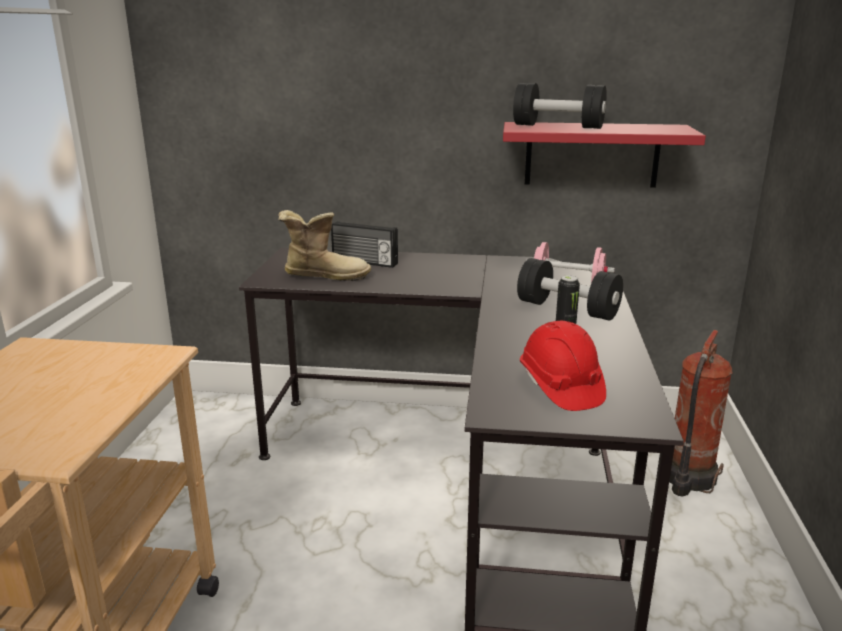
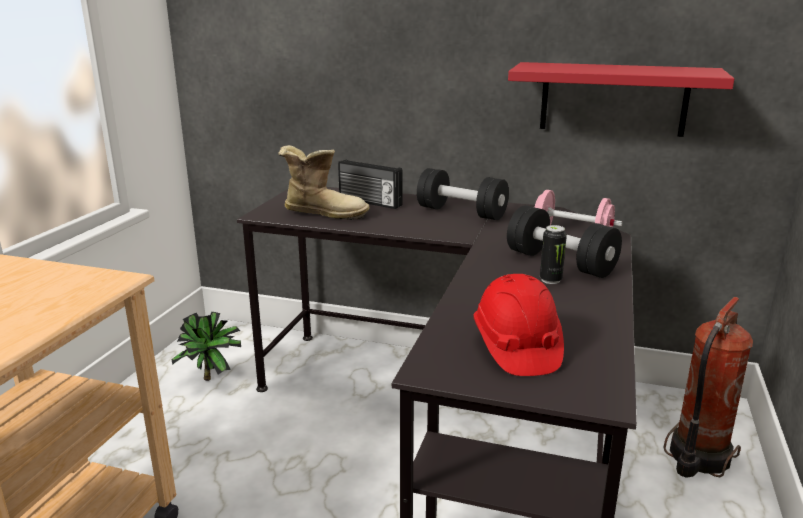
camera: 10 degrees right, 0 degrees up
black dumbbell [513,83,607,129] -> black dumbbell moved to [417,168,509,220]
none -> potted plant [171,312,241,381]

